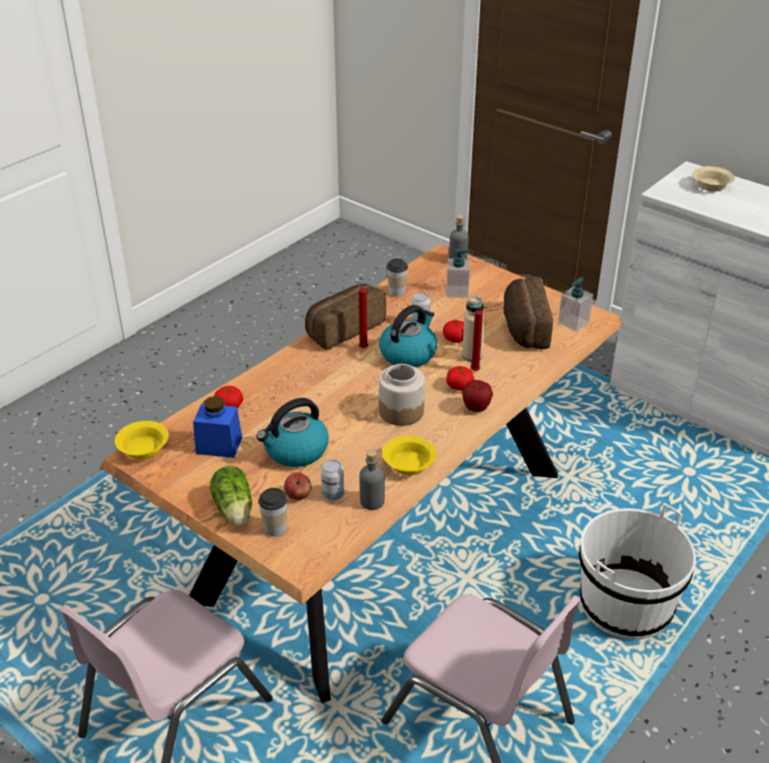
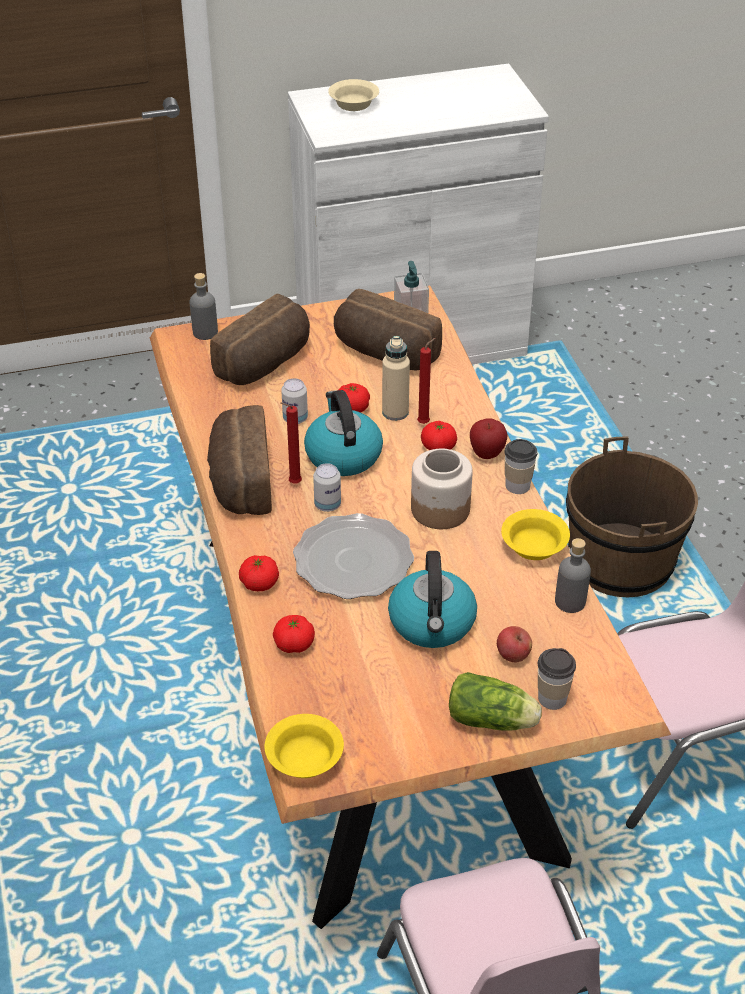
camera: 55 degrees left, 5 degrees up
blue jar [193,396,242,458] -> none
can [321,460,344,500] -> can moved to [313,463,341,512]
cup [386,259,408,297] -> cup moved to [504,439,537,494]
soap dispenser [446,249,471,298] -> bread [210,294,310,385]
white bucket [579,503,696,640] -> brown bucket [566,436,698,597]
none -> tomato [239,555,279,591]
none -> plate [293,513,414,599]

